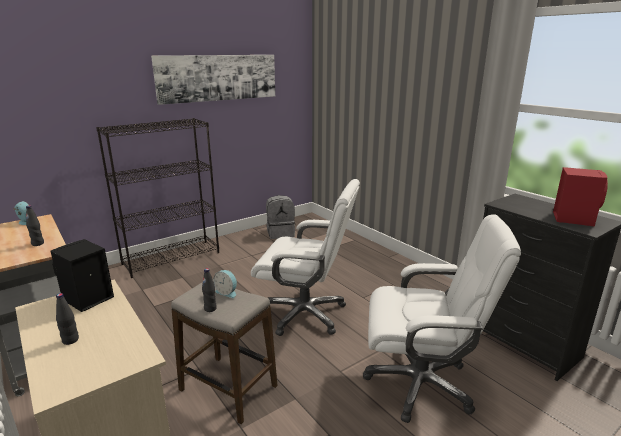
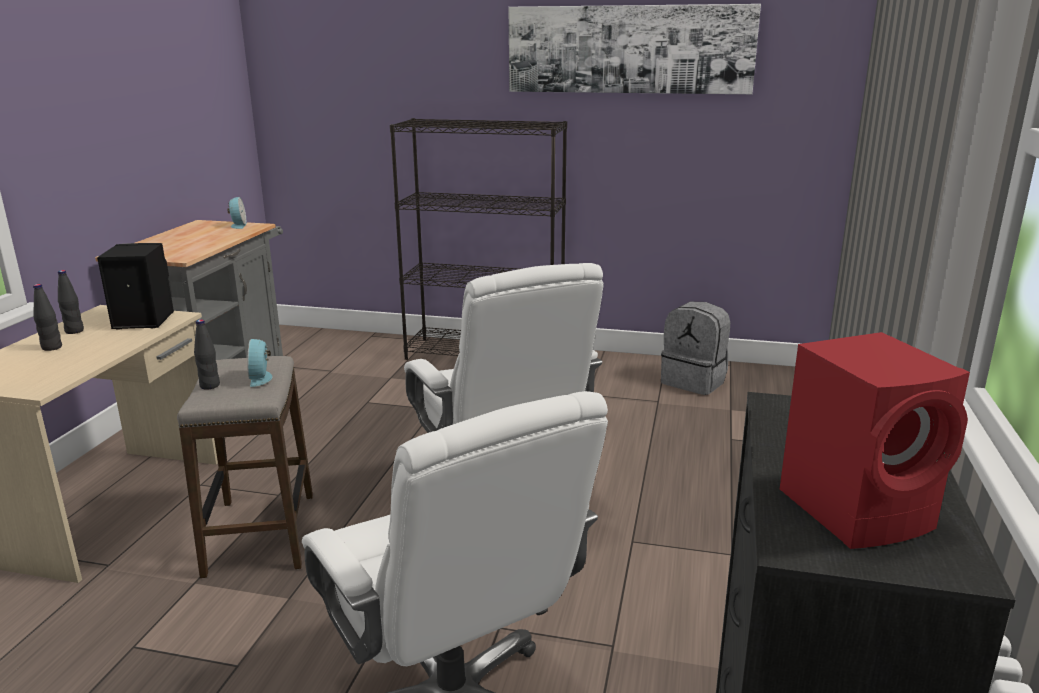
camera: 50 degrees right, 0 degrees up
black bottle [26,205,44,246] -> black bottle moved to [58,270,84,334]

